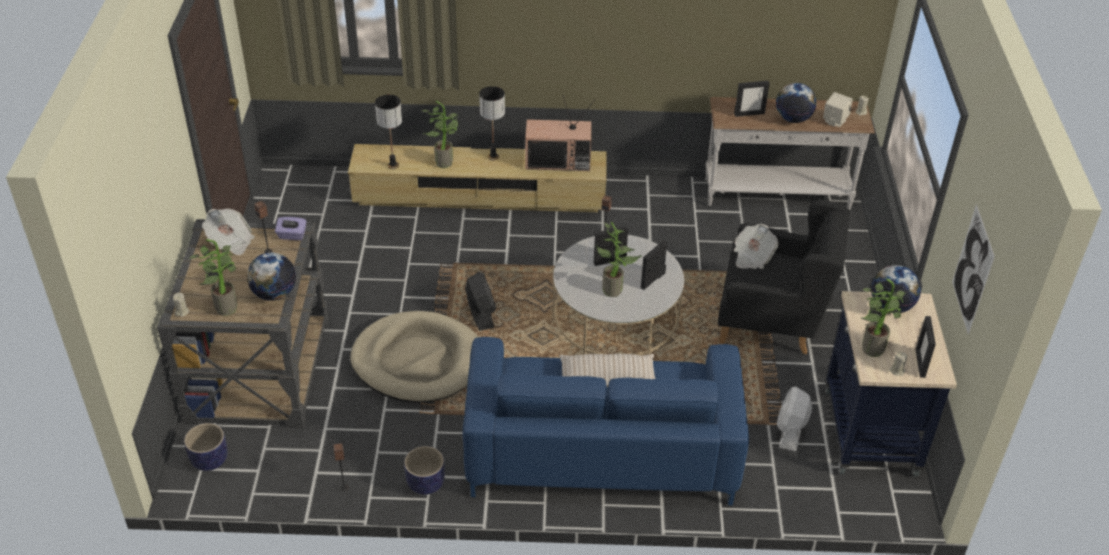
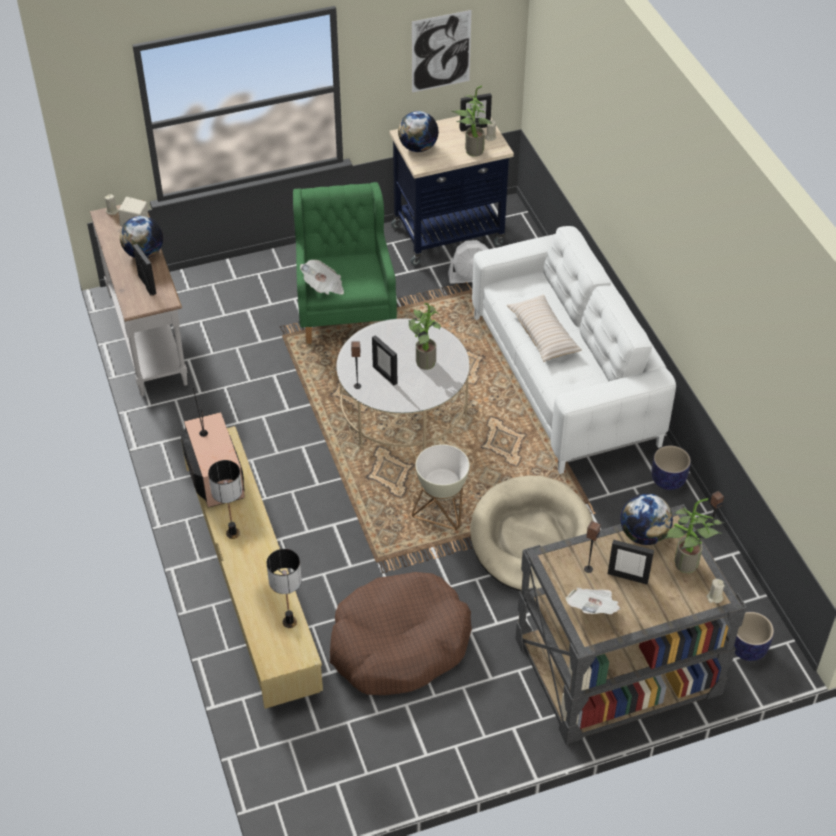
camera: 110 degrees left, 5 degrees up
purple tissue box [275,217,307,240] -> none
potted plant [420,101,458,168] -> none
blue sofa [463,337,749,505] -> white sofa [472,226,676,474]
black fan [465,272,496,331] -> planter [411,444,470,530]
picture frame [641,240,667,290] -> picture frame moved to [608,540,654,584]
black armchair [718,200,850,354] -> green armchair [293,182,397,344]
none -> brown dog bed [330,572,472,695]

